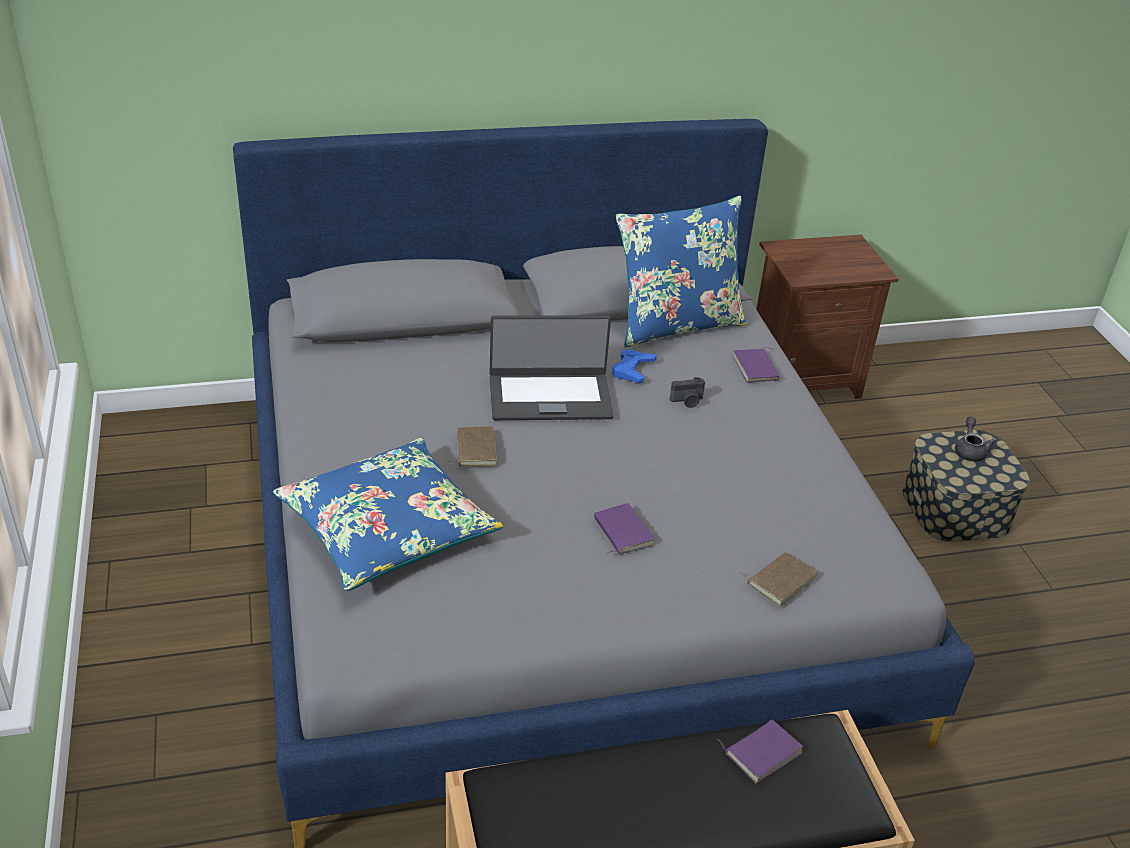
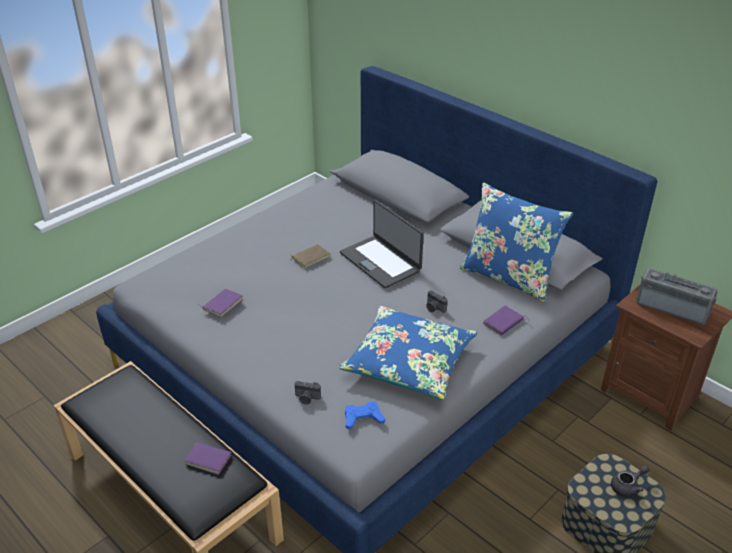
camera: 60 degrees right, 0 degrees up
blue pillow [273,438,504,591] -> blue pillow moved to [339,306,477,400]
purple book [594,503,655,555] -> purple book moved to [198,289,243,318]
blue game controller [612,349,657,383] -> blue game controller moved to [345,401,385,429]
brown book [738,552,817,606] -> camera [295,381,321,404]
none -> radio [636,268,717,325]

